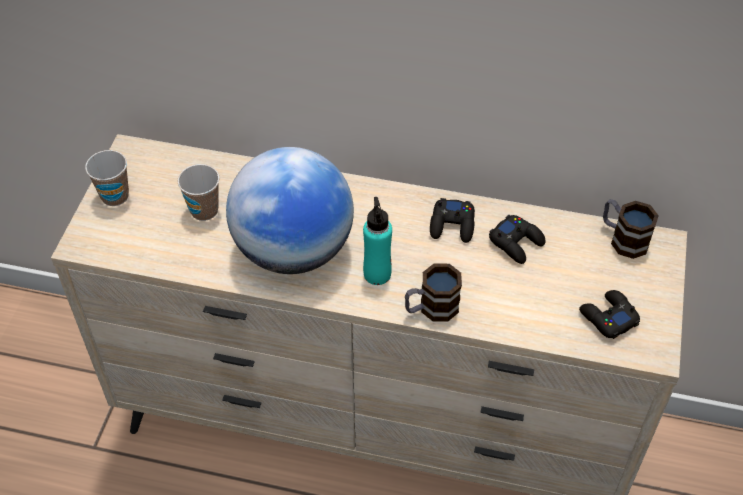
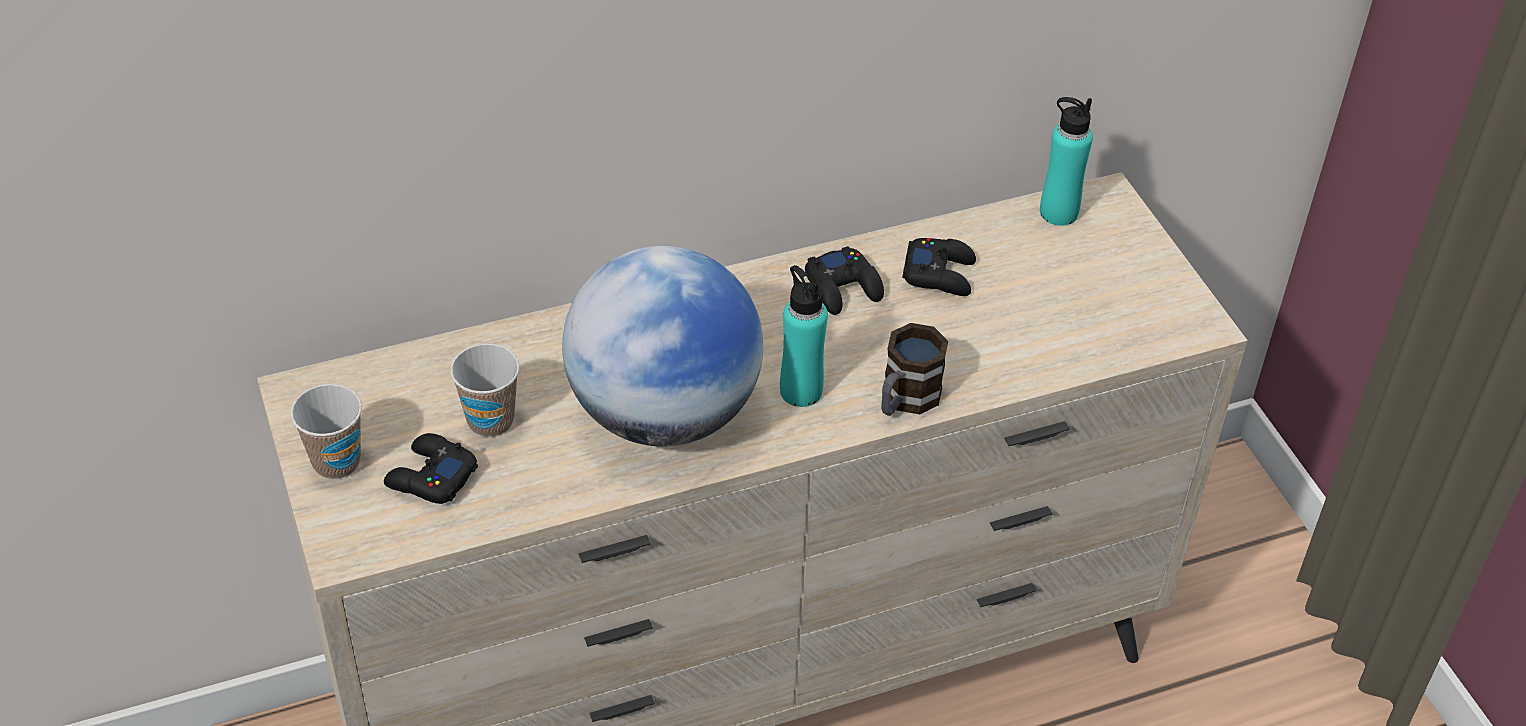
camera: 35 degrees left, 5 degrees down
black game controller [579,290,640,339] -> black game controller moved to [384,433,478,504]
mug [603,199,659,259] -> turquoise bottle [1040,97,1093,226]

